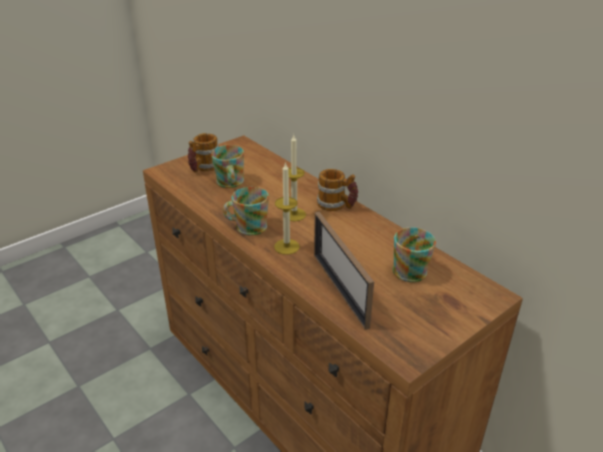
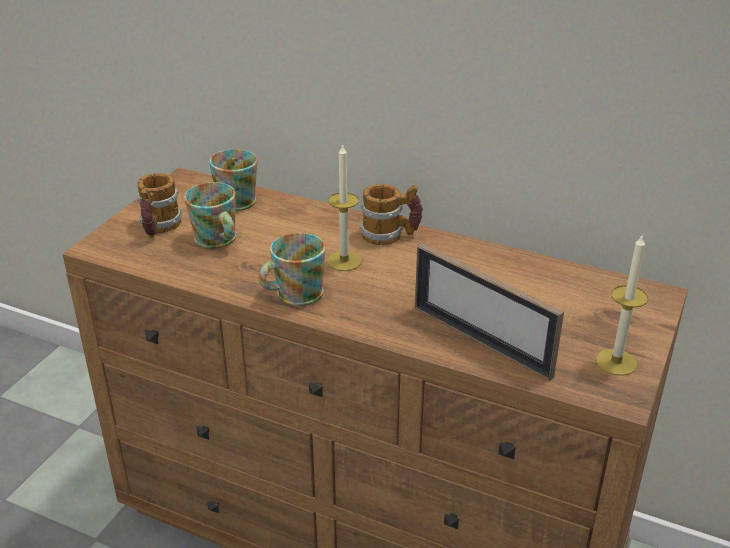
camera: 25 degrees left, 0 degrees up
candle [274,162,300,255] -> candle moved to [596,234,648,376]
mug [393,227,436,282] -> mug moved to [209,149,258,211]

